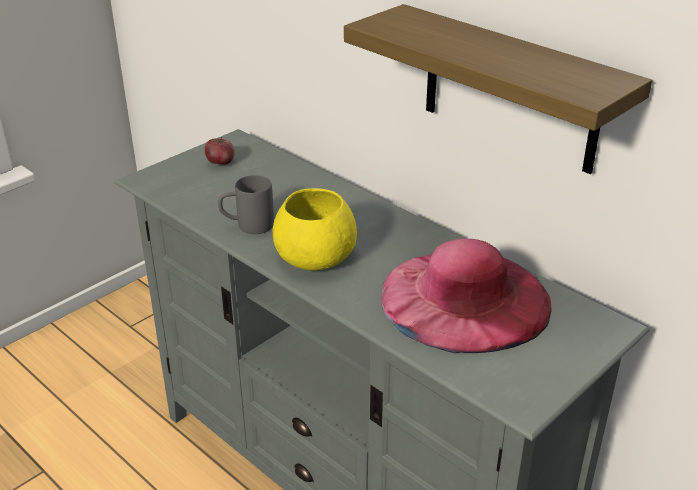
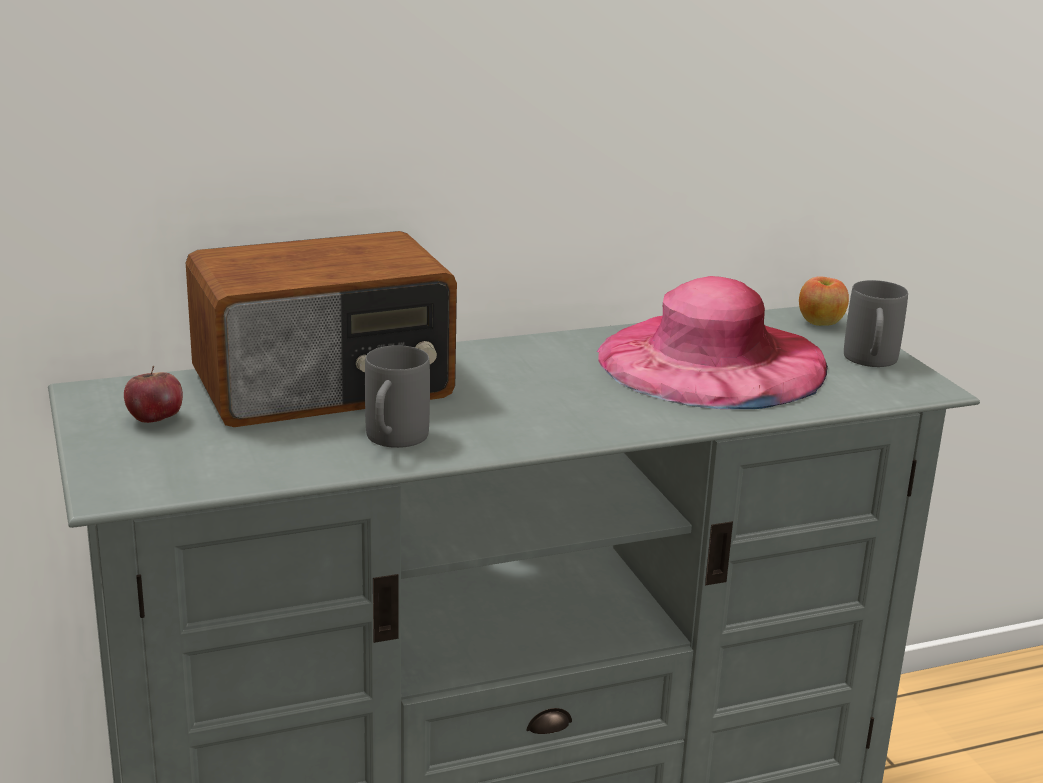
camera: 65 degrees left, 10 degrees down
yellow bowl [273,188,357,271] -> none
shelf [344,4,652,174] -> none
none -> radio [186,231,457,427]
none -> apple [799,276,849,326]
none -> grey mug [844,280,908,367]

